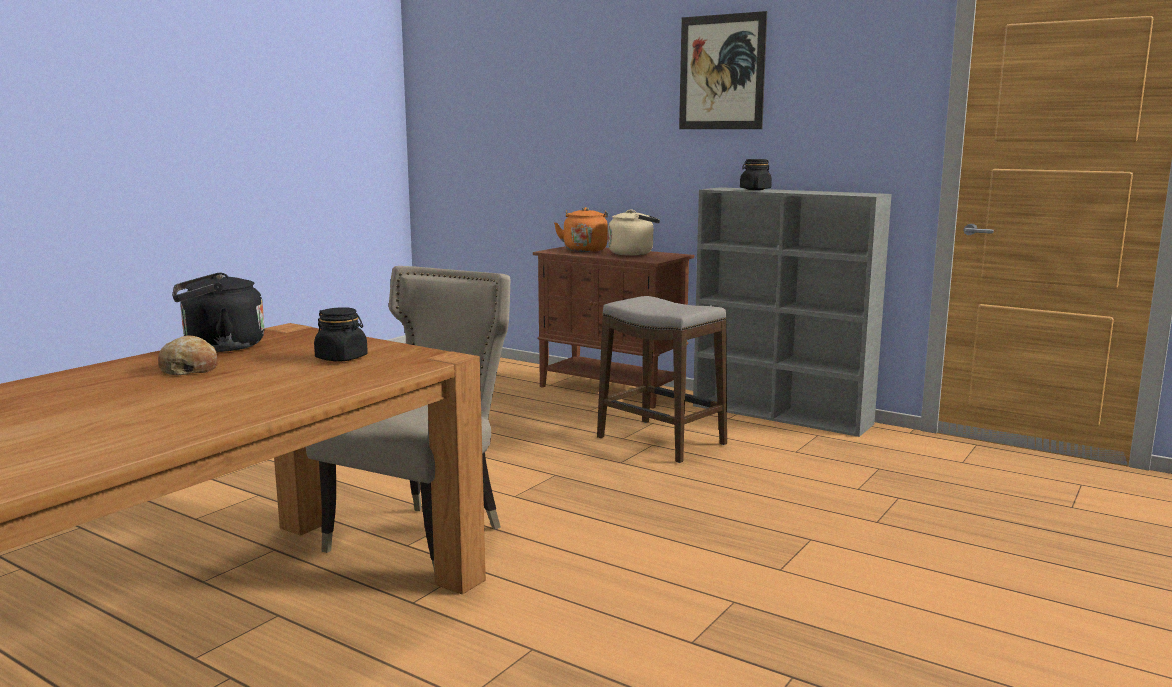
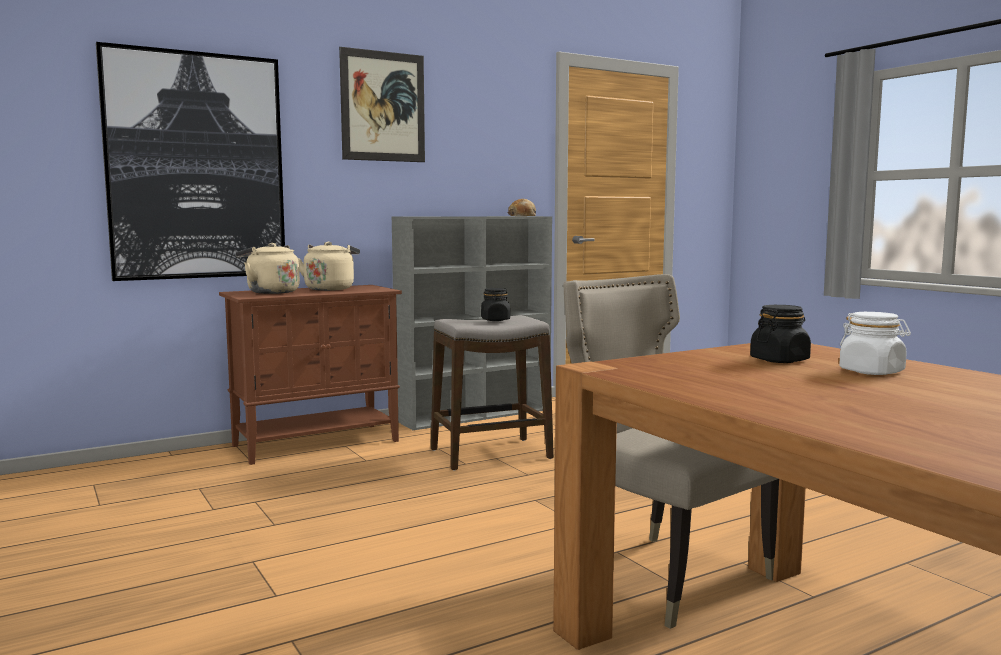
camera: 65 degrees left, 5 degrees down
bread [158,336,218,376] -> bread moved to [508,199,536,216]
black kettle [172,272,265,352] -> none
orange kettle [554,207,608,252] -> beige kettle [236,243,300,294]
black jar [740,159,772,190] -> black jar moved to [481,288,510,321]
none -> picture [96,42,285,281]
none -> white jar [839,312,911,375]

